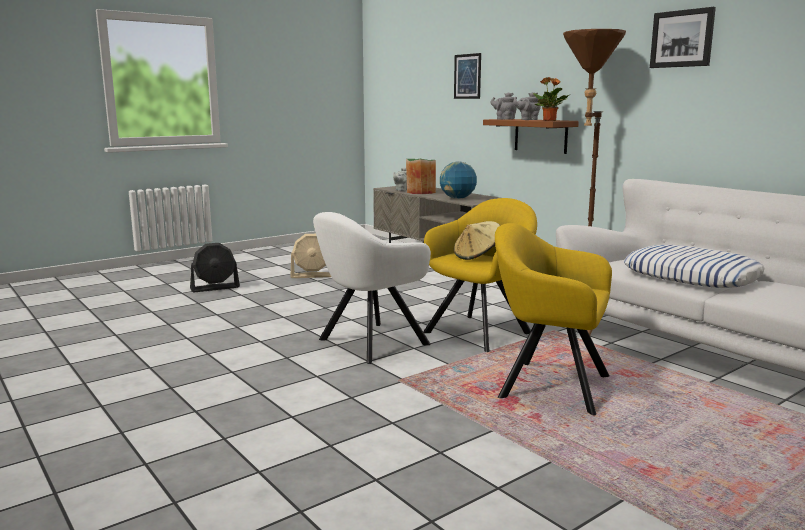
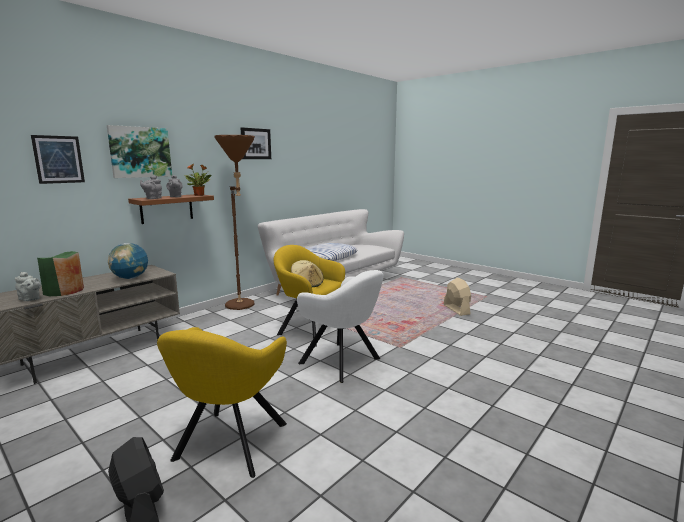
camera: 100 degrees left, 0 degrees up
beige fan [291,234,331,278] -> beige fan moved to [444,278,471,316]
yellow armchair [495,223,612,415] -> yellow armchair moved to [157,327,287,478]
none -> picture [107,125,172,178]

